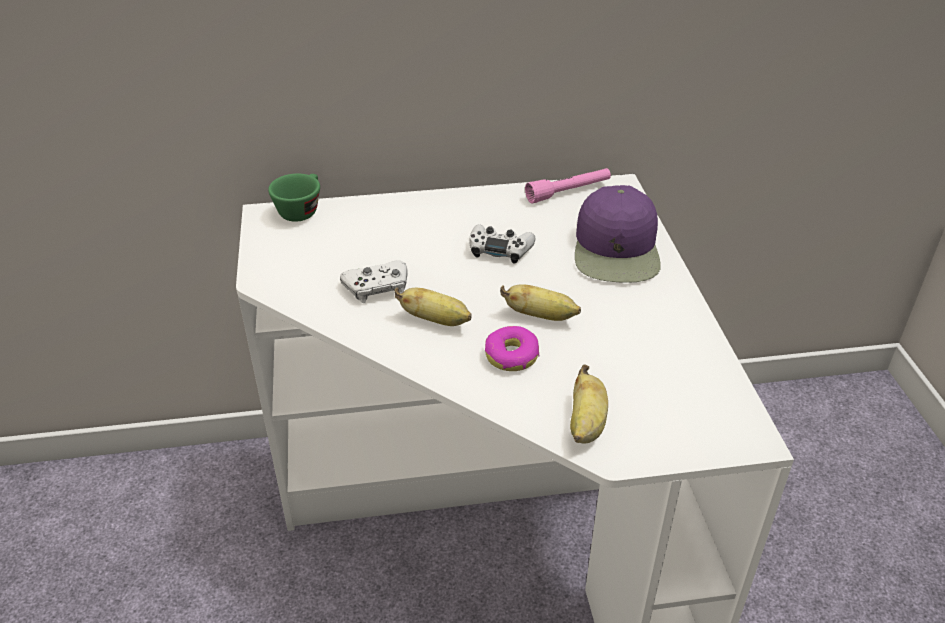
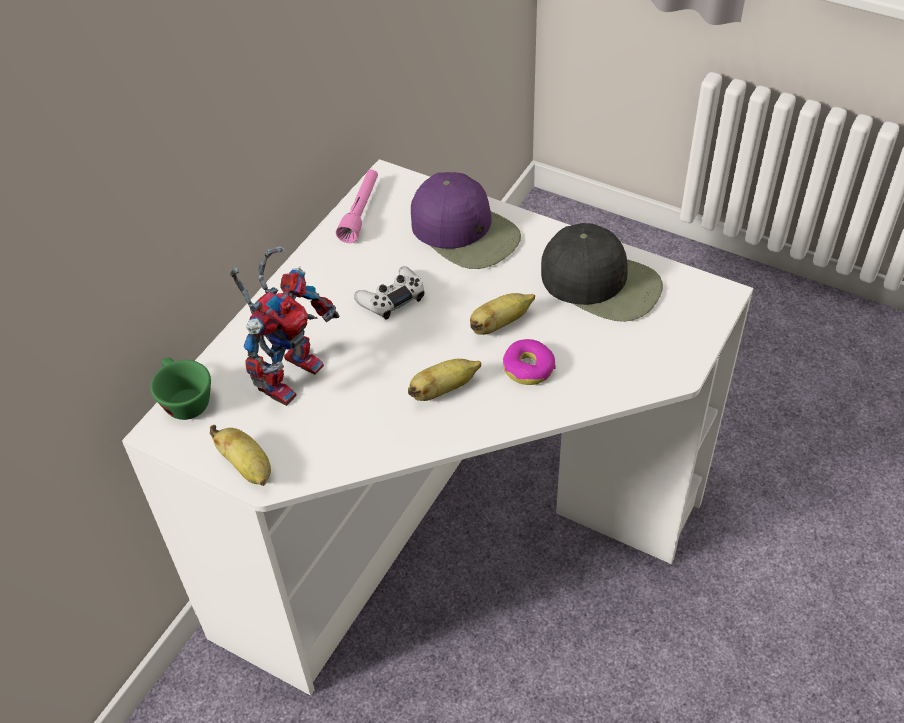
camera: 50 degrees left, 10 degrees up
white game controller [340,260,408,303] -> none
banana [570,365,608,444] -> banana moved to [210,425,271,486]
none -> toy robot [230,246,340,406]
none -> black cap [541,223,663,322]

